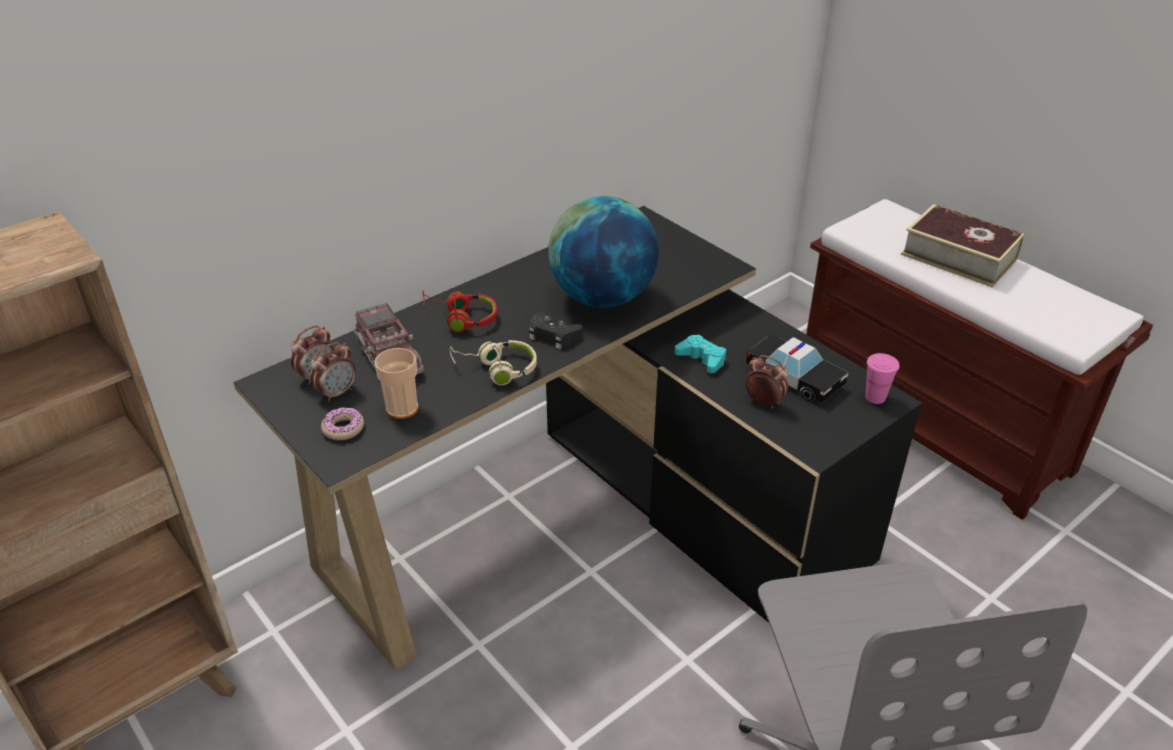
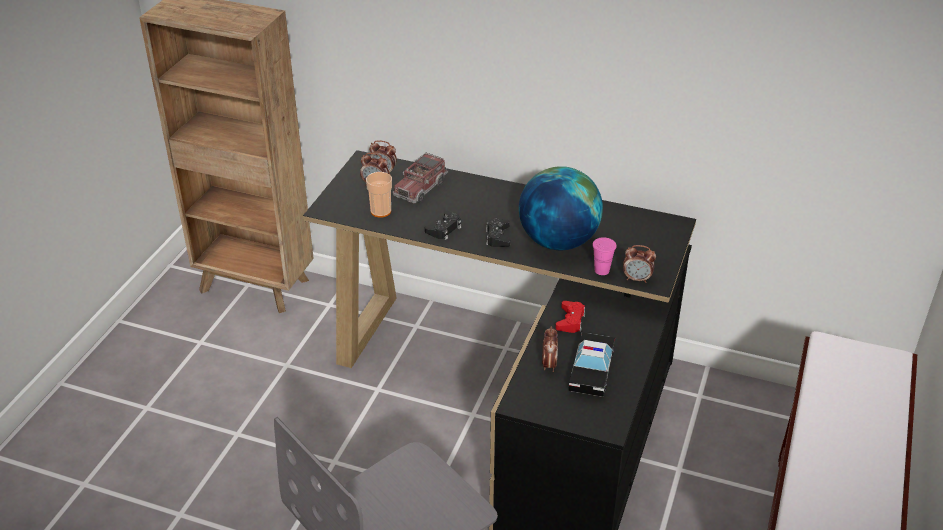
camera: 60 degrees right, 0 degrees up
donut [321,407,364,440] -> none
red headphones [422,290,497,333] -> none
beige headphones [450,340,537,385] -> black game controller [425,211,462,240]
turquoise game controller [675,335,726,373] -> red game controller [556,301,585,333]
pink cup [865,353,900,404] -> pink cup moved to [592,237,617,275]
book [901,204,1025,288] -> none
none -> alarm clock [623,245,656,283]

